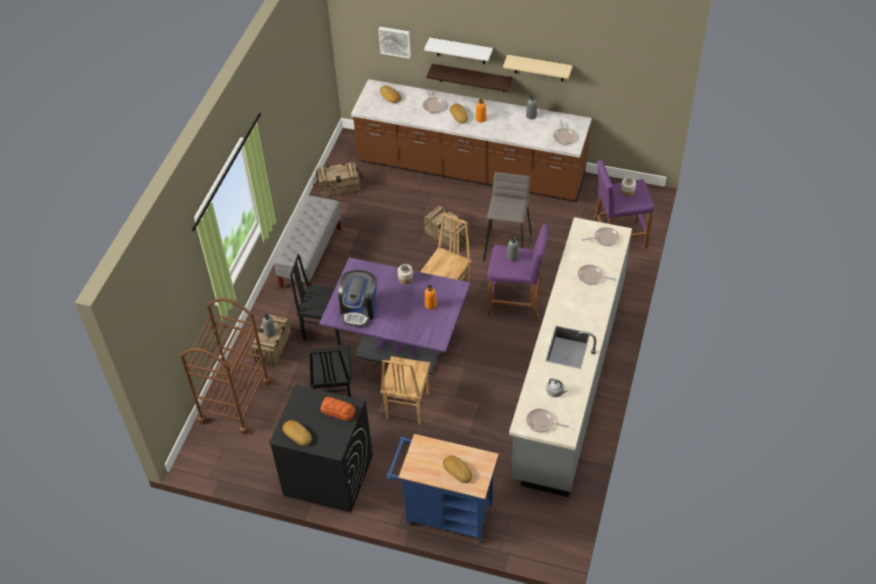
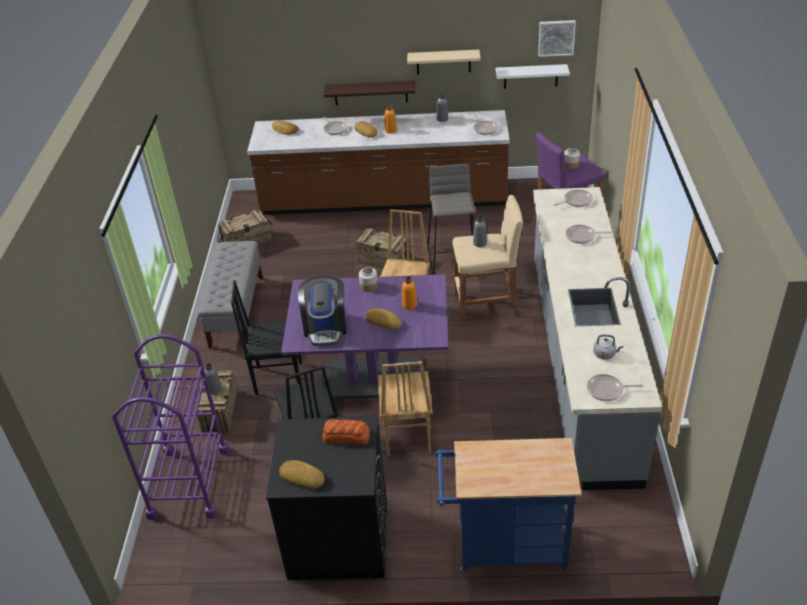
camera: 15 degrees left, 10 degrees down
brown cart [180,298,272,435] -> purple cart [112,334,230,520]
picture [379,27,411,59] -> picture moved to [538,20,576,57]
white shelf [424,38,493,64] -> white shelf moved to [496,64,570,89]
bread [443,455,473,483] -> bread moved to [365,308,402,330]
purple stool [487,224,548,322] -> beige stool [453,195,523,324]

